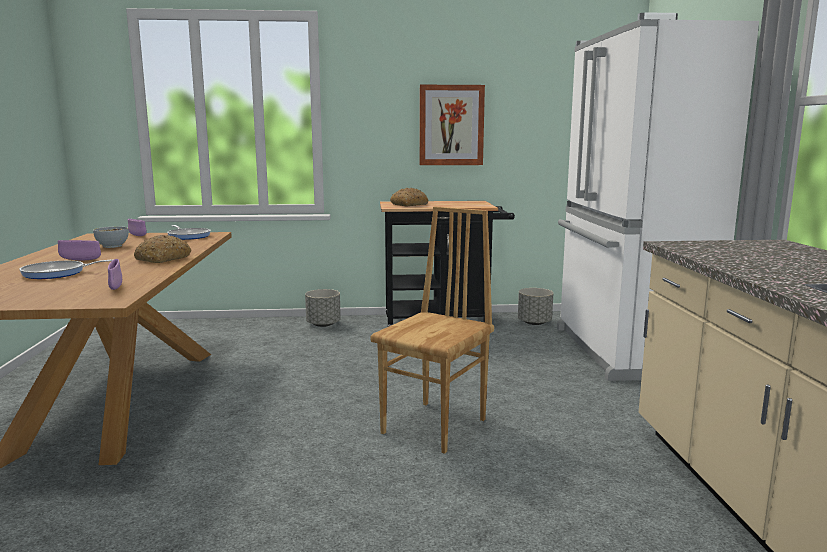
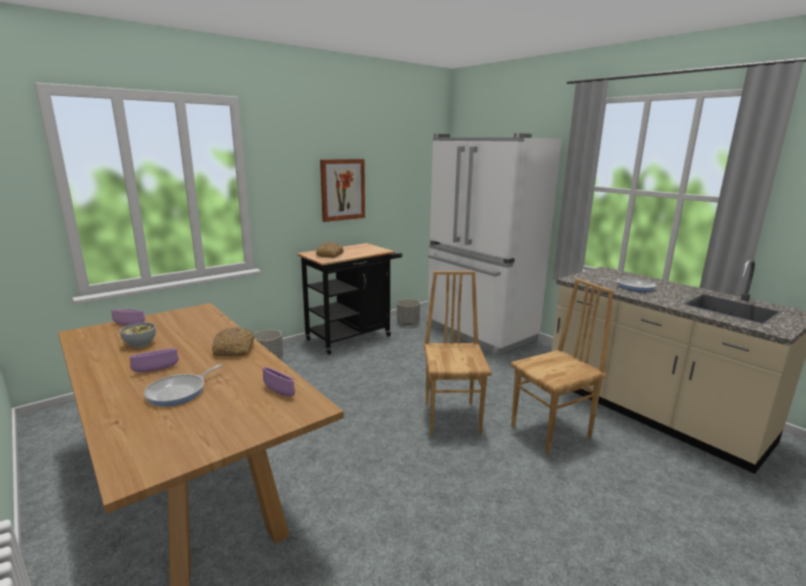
camera: 35 degrees left, 5 degrees up
frying pan [167,225,211,240] -> frying pan moved to [599,278,656,292]
none -> brown chair [511,279,614,455]

